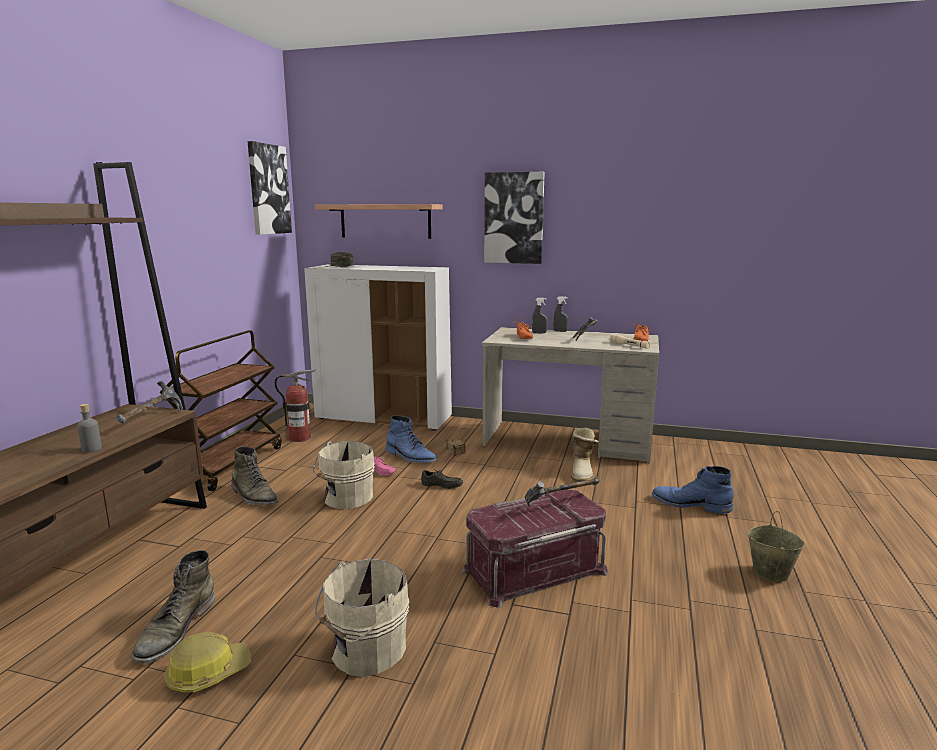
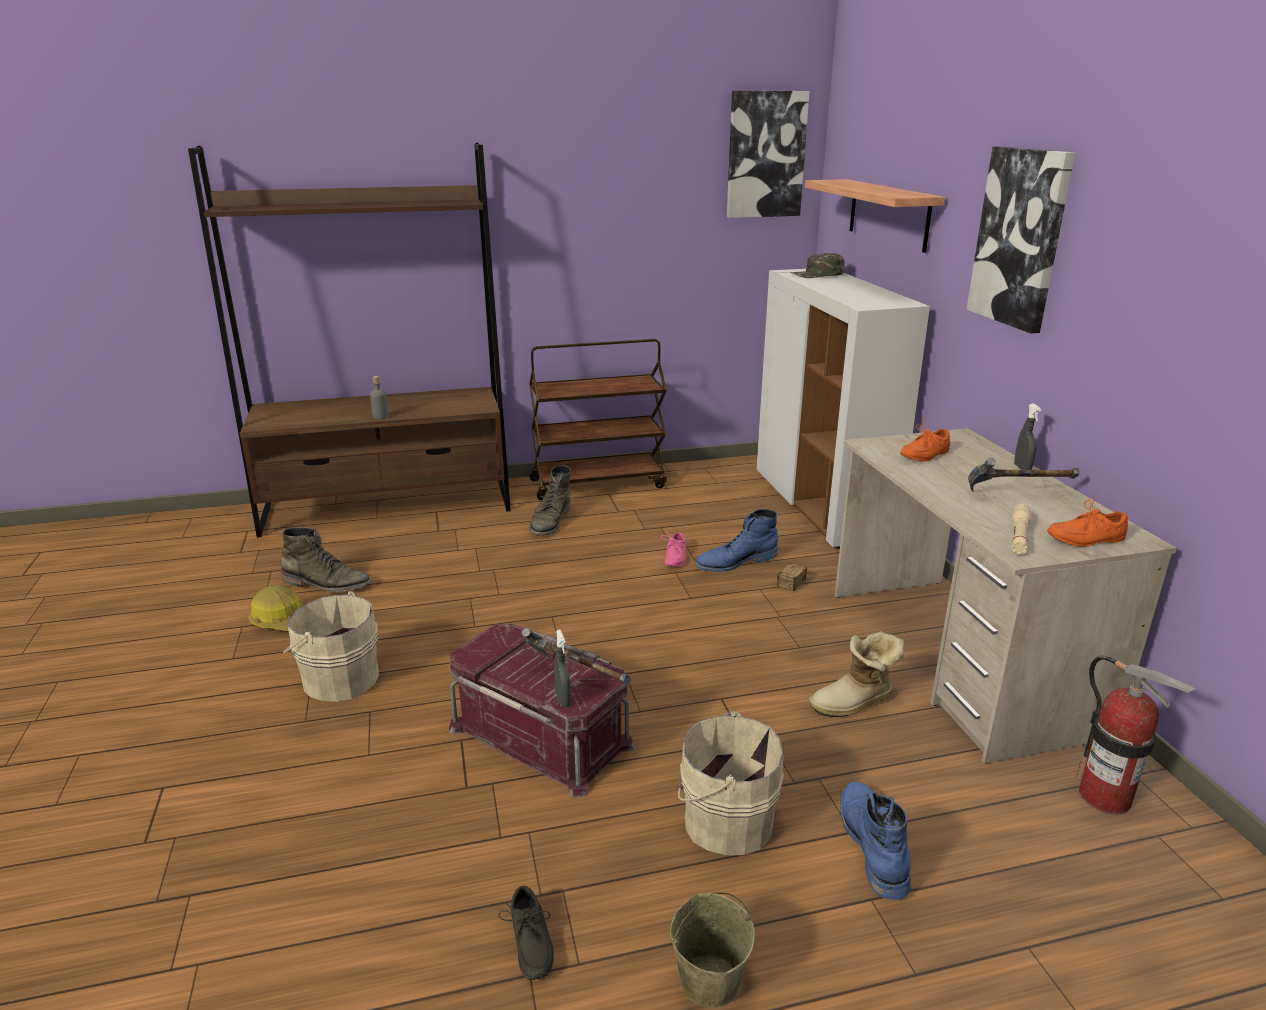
camera: 60 degrees right, 10 degrees up
hammer [116,380,183,424] -> none
green boot [131,550,215,664] -> green boot turned 150 degrees counterclockwise [281,527,371,592]
fire extinguisher [274,369,316,442] -> fire extinguisher moved to [1076,655,1196,815]
beige bucket [313,441,375,509] -> beige bucket moved to [677,711,784,855]
blue boot [386,415,437,463] -> blue boot turned 60 degrees clockwise [695,509,778,572]
grey shoe [421,469,463,489] -> grey shoe moved to [498,886,554,980]
grey spray bottle [532,298,548,334] -> grey spray bottle moved to [554,630,571,708]

